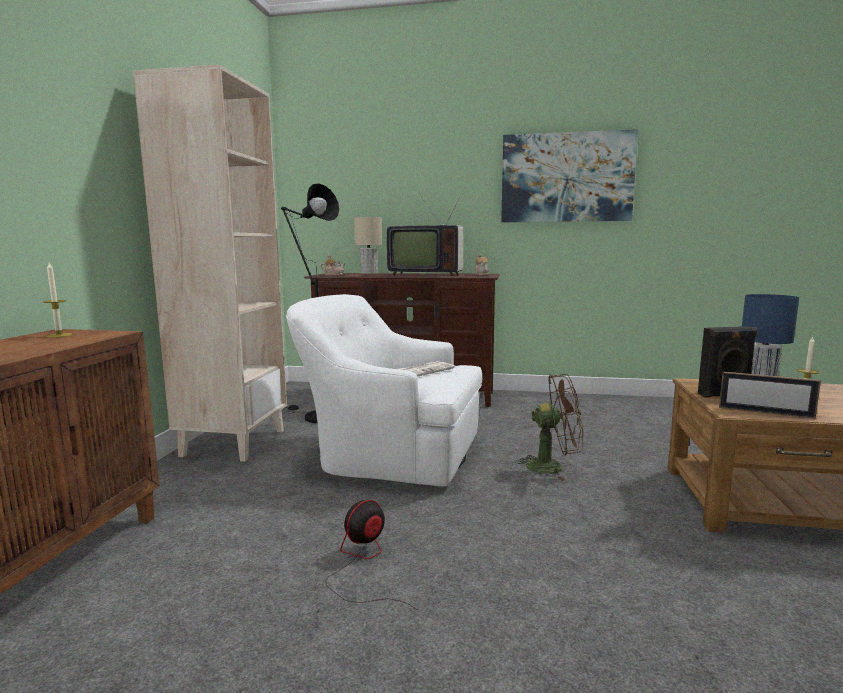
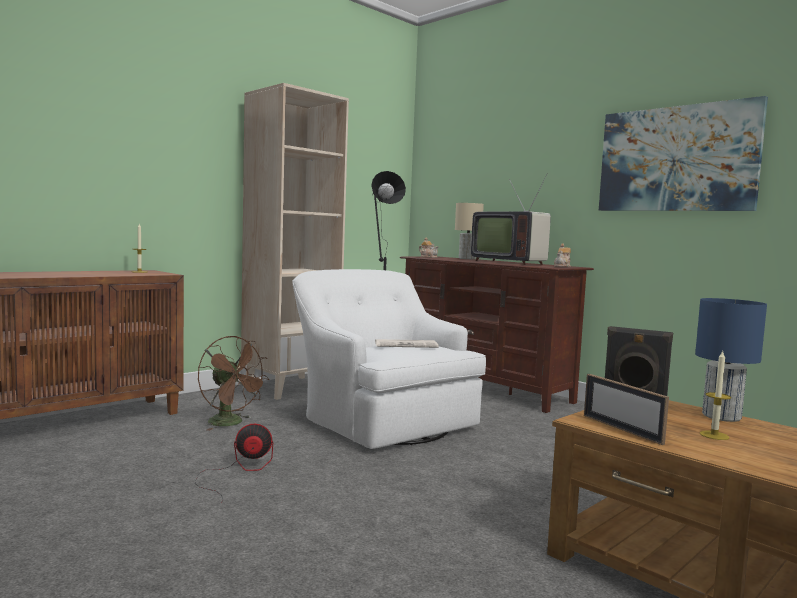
camera: 35 degrees right, 5 degrees down
brown fan [515,374,584,481] -> brown fan moved to [198,336,269,431]

